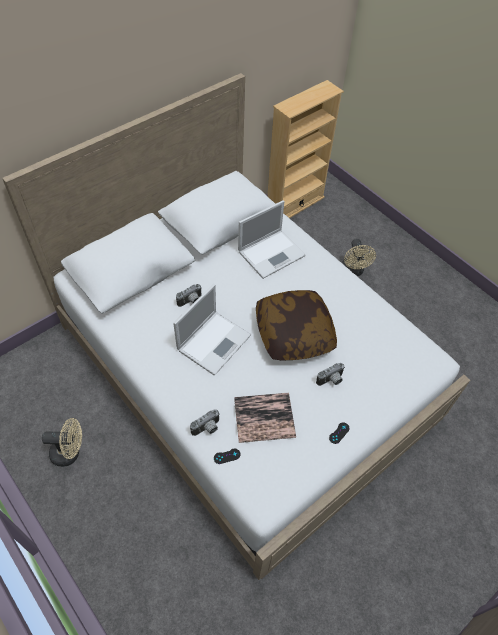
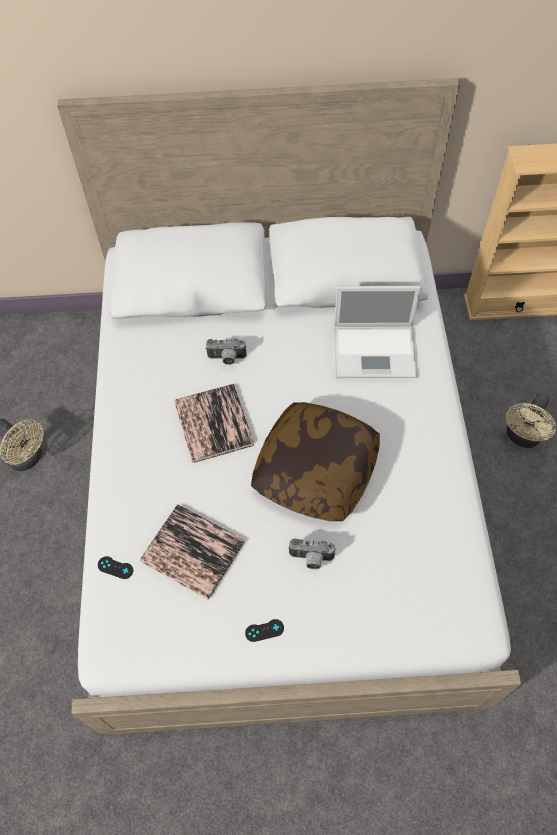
camera: 40 degrees right, 5 degrees up
laptop [173,284,251,376] -> book [174,384,254,463]
camera [190,409,220,436] -> none

